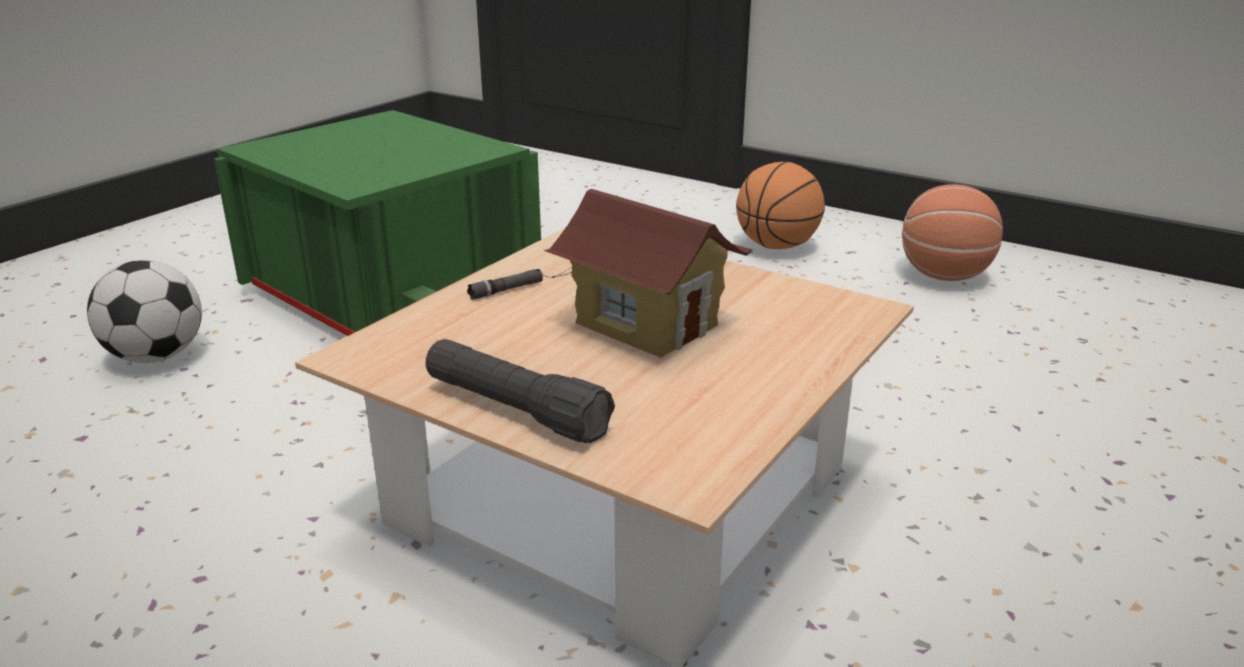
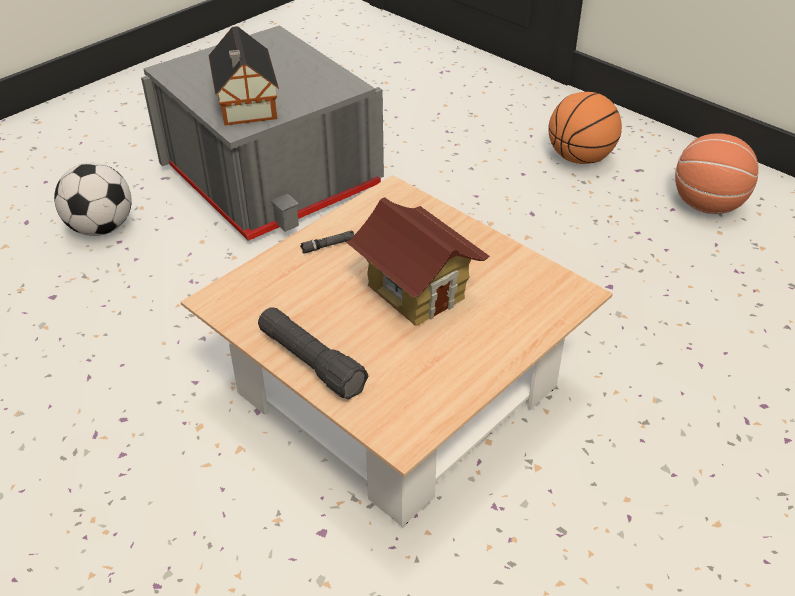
camera: 10 degrees right, 15 degrees up
green storage box [214,110,541,336] -> grey storage box [141,25,384,241]
none -> toy house [208,26,279,125]

